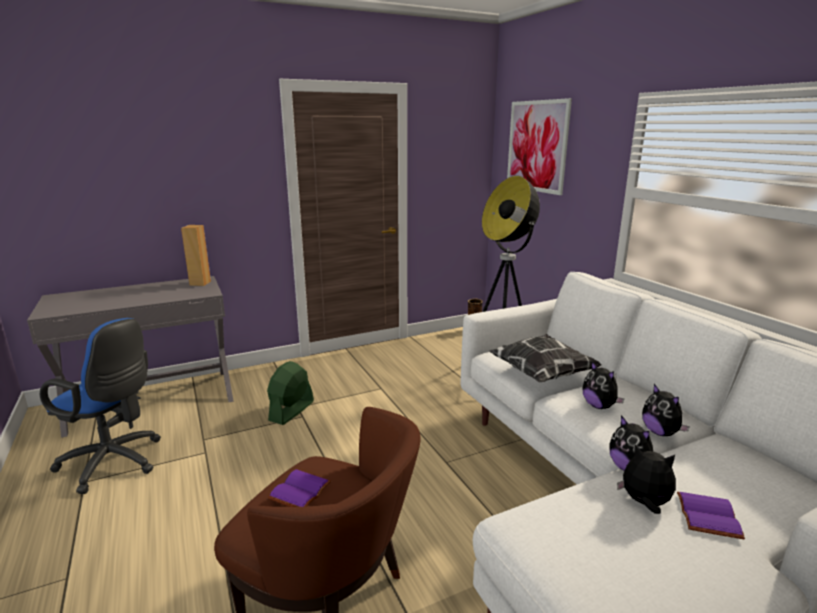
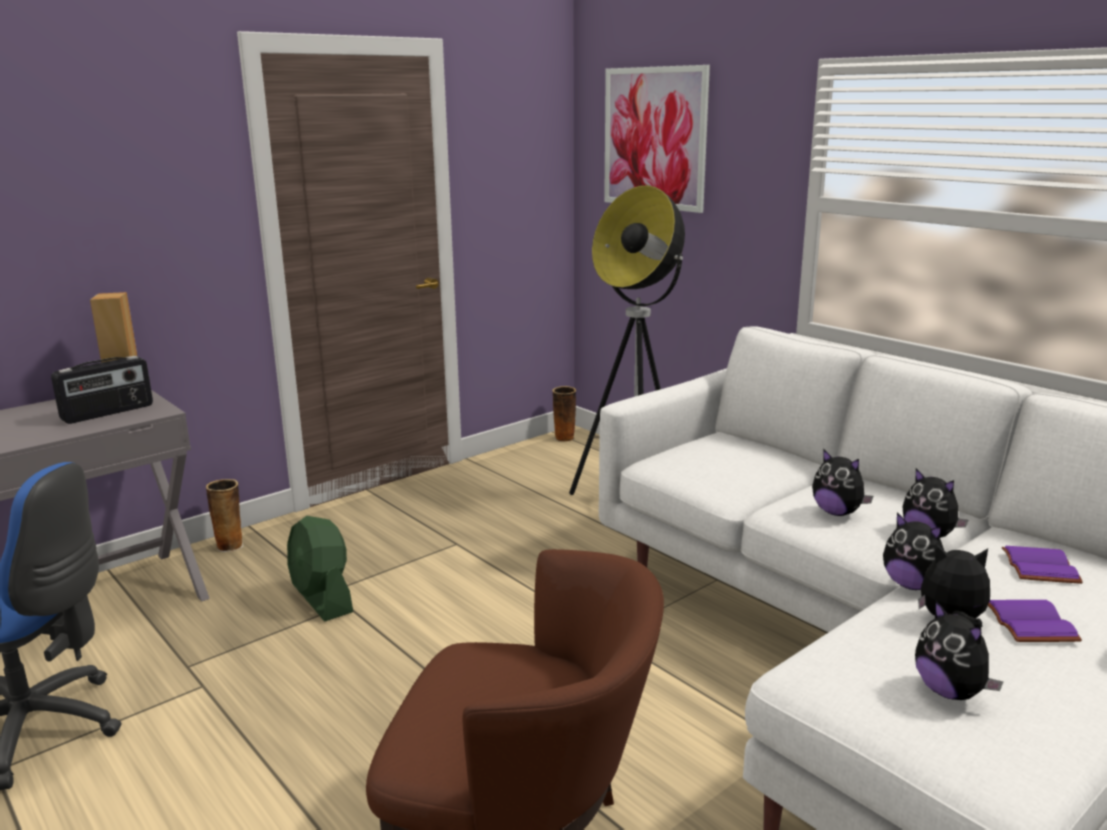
camera: 15 degrees left, 0 degrees up
green fan [267,361,314,425] -> green fan turned 45 degrees counterclockwise [287,516,353,621]
purple book [267,469,331,507] -> purple book moved to [1002,546,1083,584]
pillow [489,334,601,383] -> none
none -> radio [51,356,153,424]
none -> vase [206,479,243,552]
none -> plush toy [915,600,1003,700]

